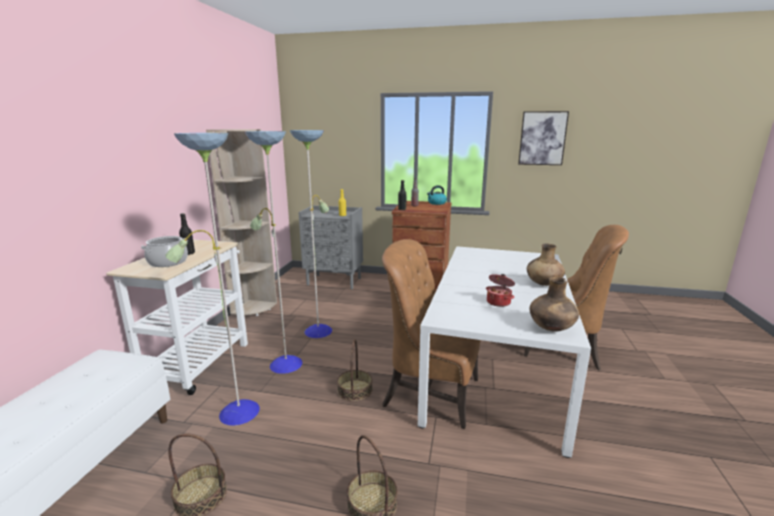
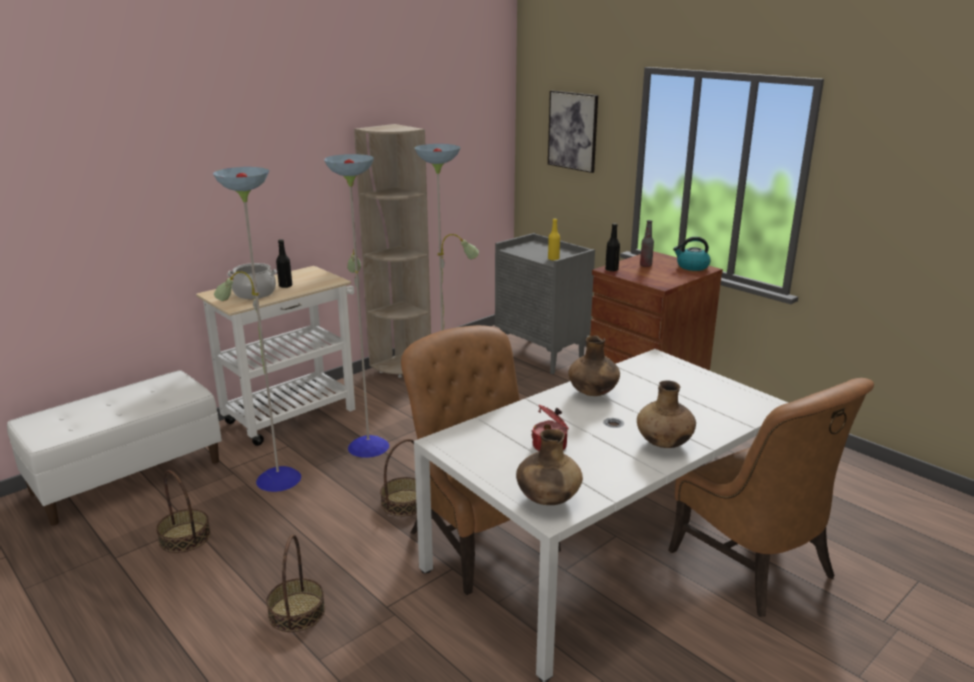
camera: 35 degrees right, 5 degrees up
picture [518,111,569,165] -> picture moved to [548,91,598,173]
none -> brown vase [568,336,620,396]

